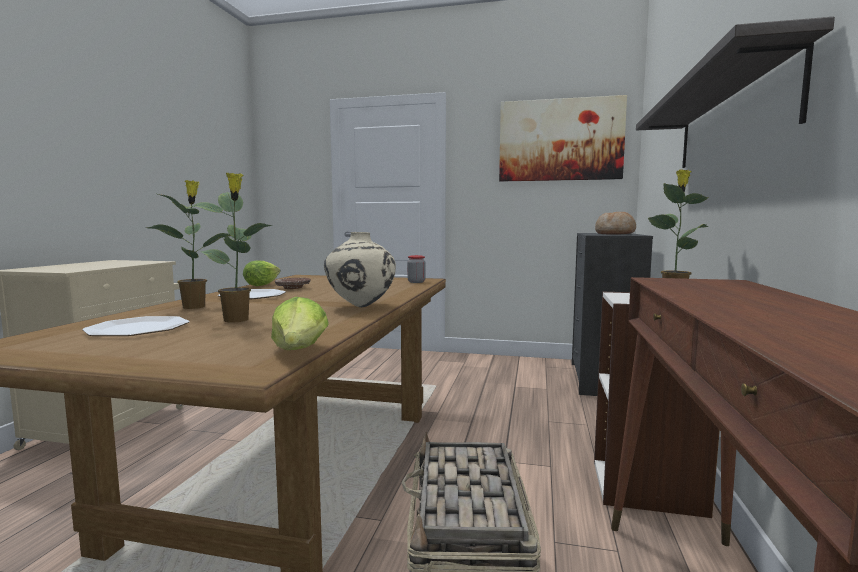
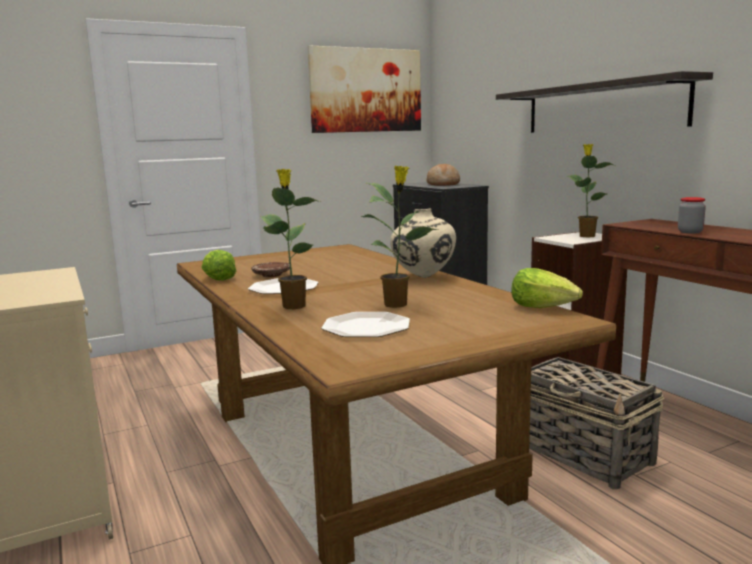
camera: 40 degrees left, 5 degrees up
jar [407,255,426,283] -> jar moved to [678,197,706,234]

